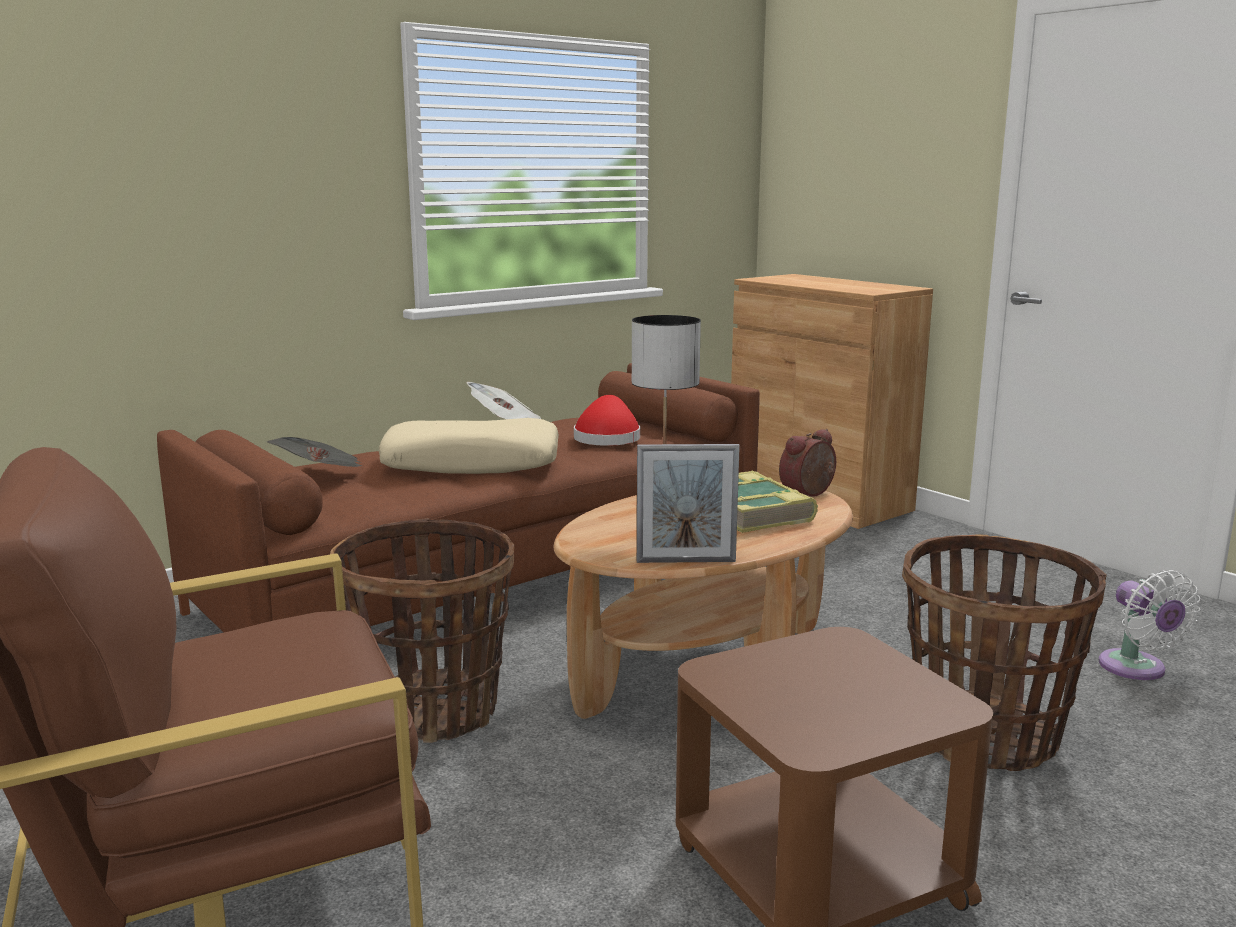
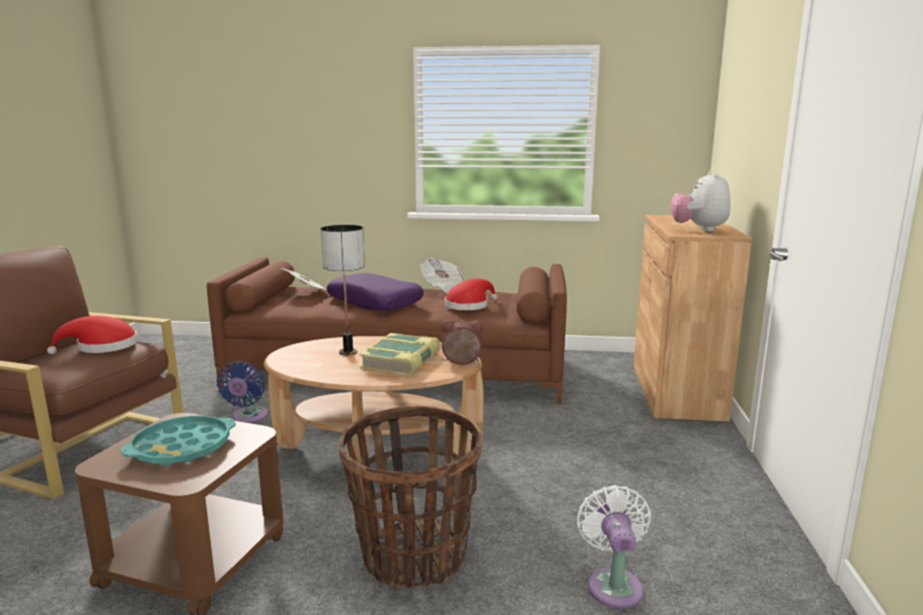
camera: 45 degrees right, 0 degrees up
basket [330,518,514,743] -> blue fan [217,361,268,423]
beige pillow [379,418,559,474] -> purple pillow [327,273,424,310]
picture frame [637,444,740,563] -> none
white fan [1099,570,1201,680] -> white fan turned 150 degrees clockwise [577,485,651,609]
none -> red hat [47,316,138,354]
none -> turquoise tray [121,416,236,466]
none -> plush toy [670,171,730,231]

